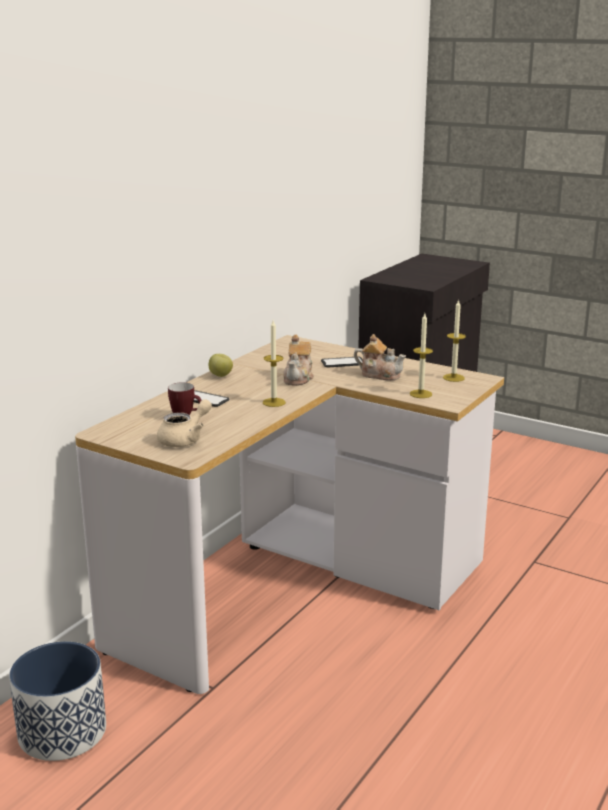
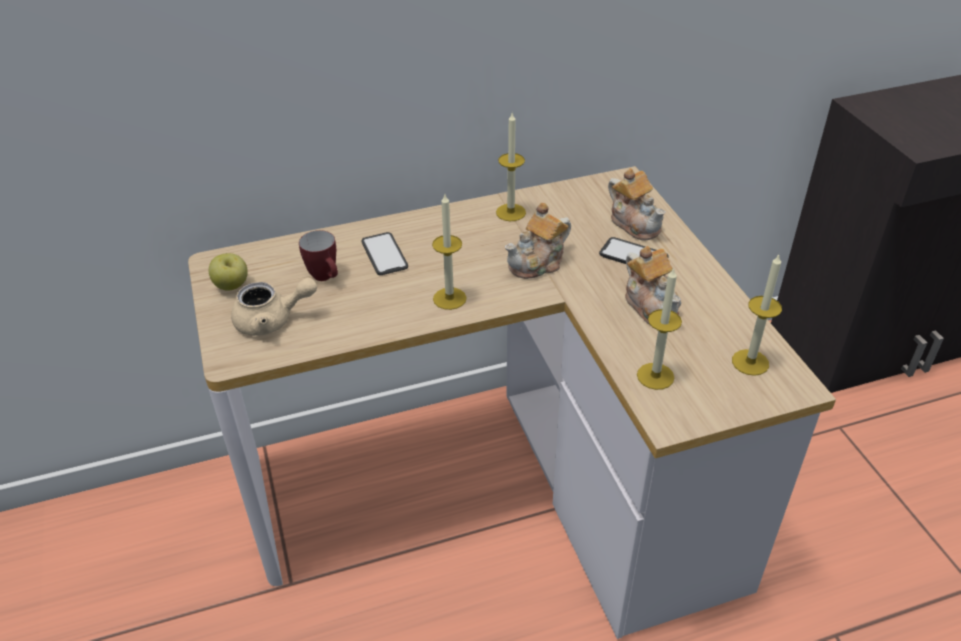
camera: 40 degrees right, 20 degrees up
planter [9,641,106,761] -> none
apple [208,354,233,377] -> apple moved to [209,253,248,291]
none -> candle [496,113,526,221]
none -> teapot [608,168,666,241]

